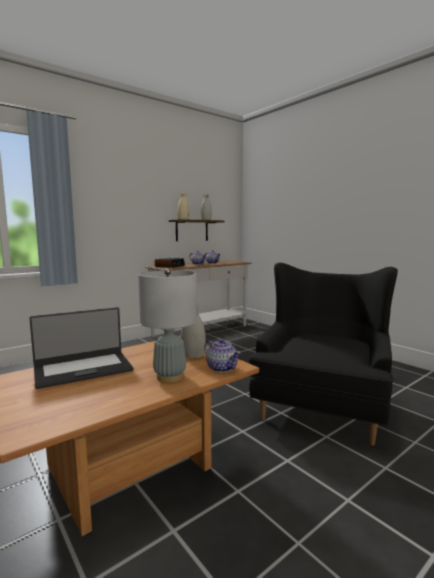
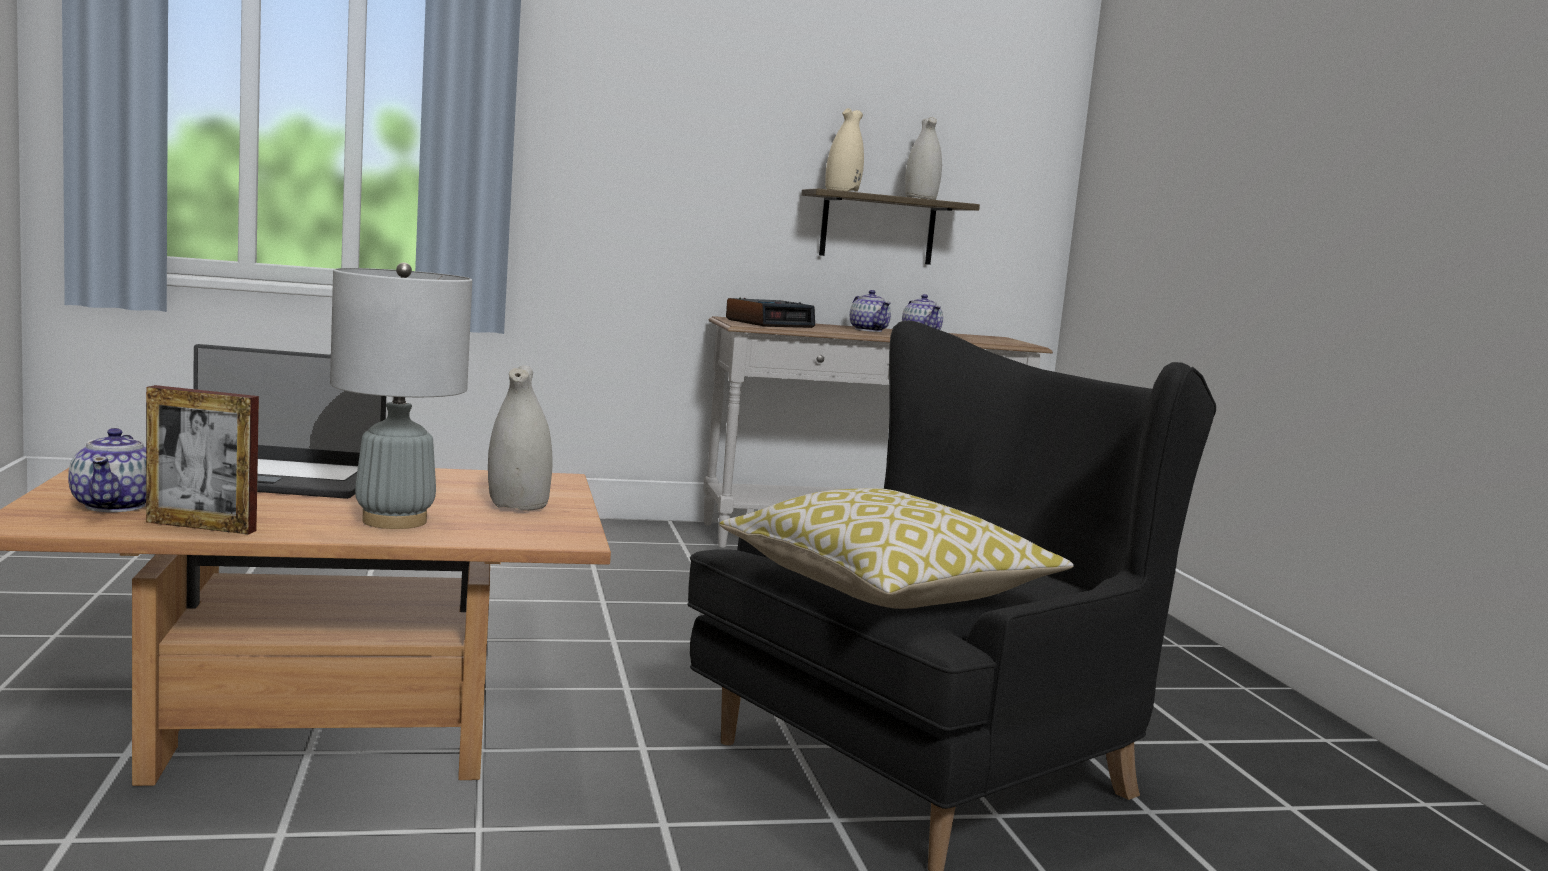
camera: 25 degrees right, 0 degrees up
teapot [204,339,241,372] -> teapot moved to [68,428,146,512]
none -> picture frame [146,385,259,535]
none -> pillow [719,488,1074,609]

